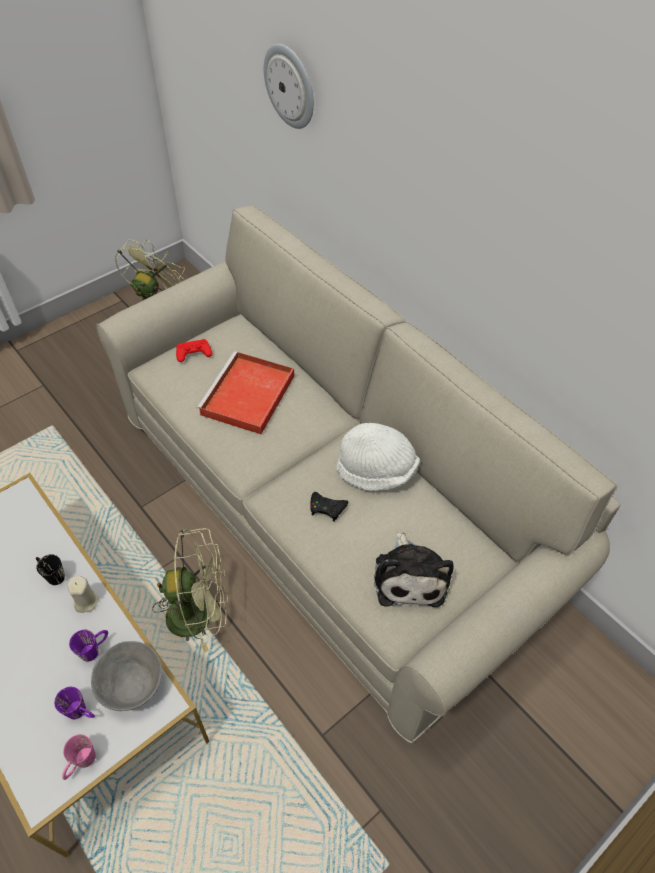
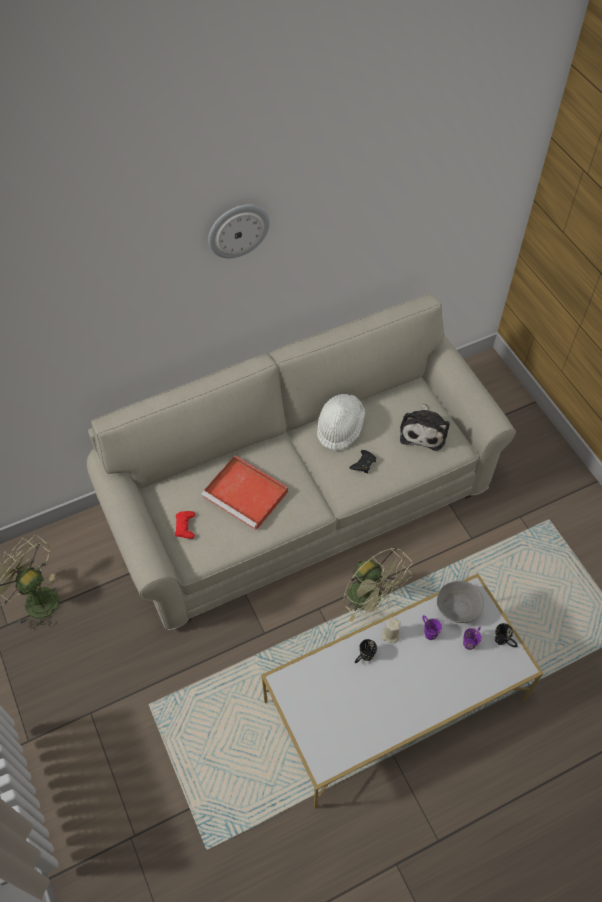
camera: 75 degrees left, 5 degrees up
pink mug [62,734,96,780] -> black mug [495,623,518,647]
green fan [152,528,228,653] -> green fan turned 135 degrees clockwise [343,547,413,622]
wall clock [264,44,314,129] -> wall clock moved to [208,204,270,258]
plush toy [374,530,453,607] -> plush toy turned 90 degrees clockwise [400,404,449,451]

